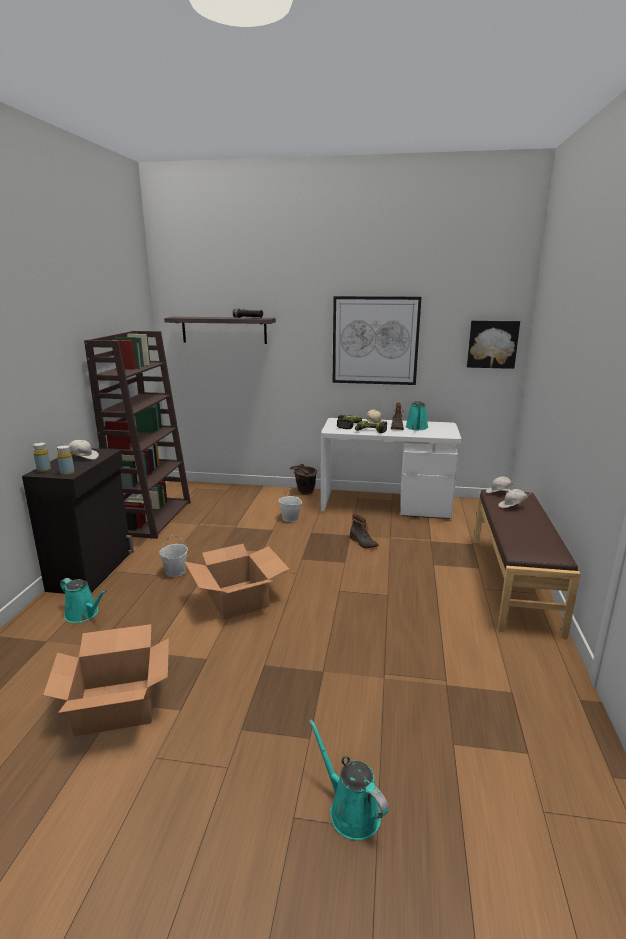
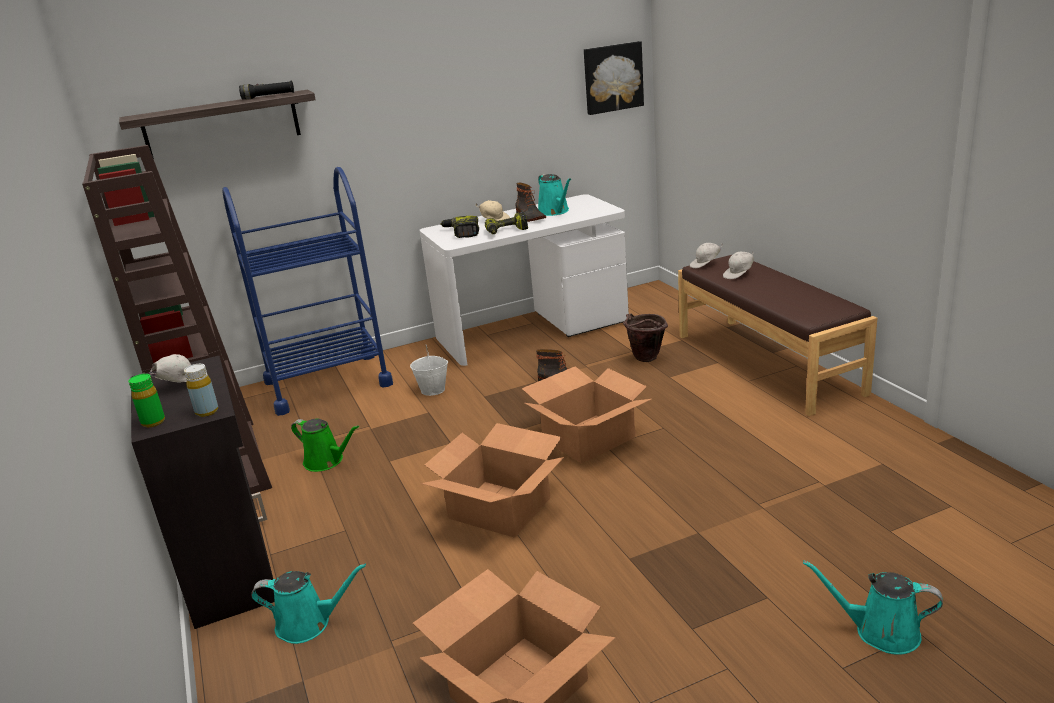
camera: 30 degrees left, 5 degrees up
yellow bottle [33,442,51,472] -> green bottle [129,374,165,427]
white bucket [159,535,188,577] -> none
brown bucket [289,464,317,495] -> brown bucket moved to [623,314,668,362]
picture [333,296,421,385] -> none
none -> blue cart [222,167,393,416]
none -> green watering can [291,419,359,472]
none -> cardboard box [522,366,652,464]

